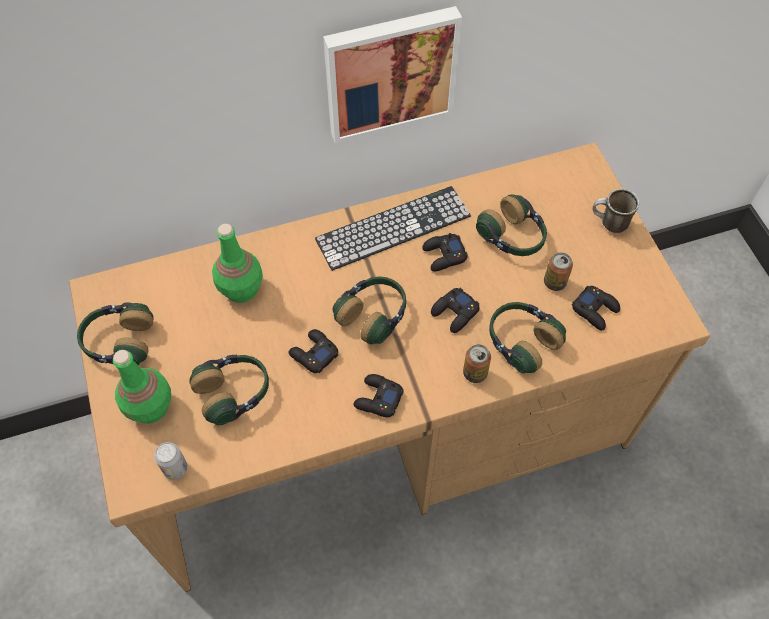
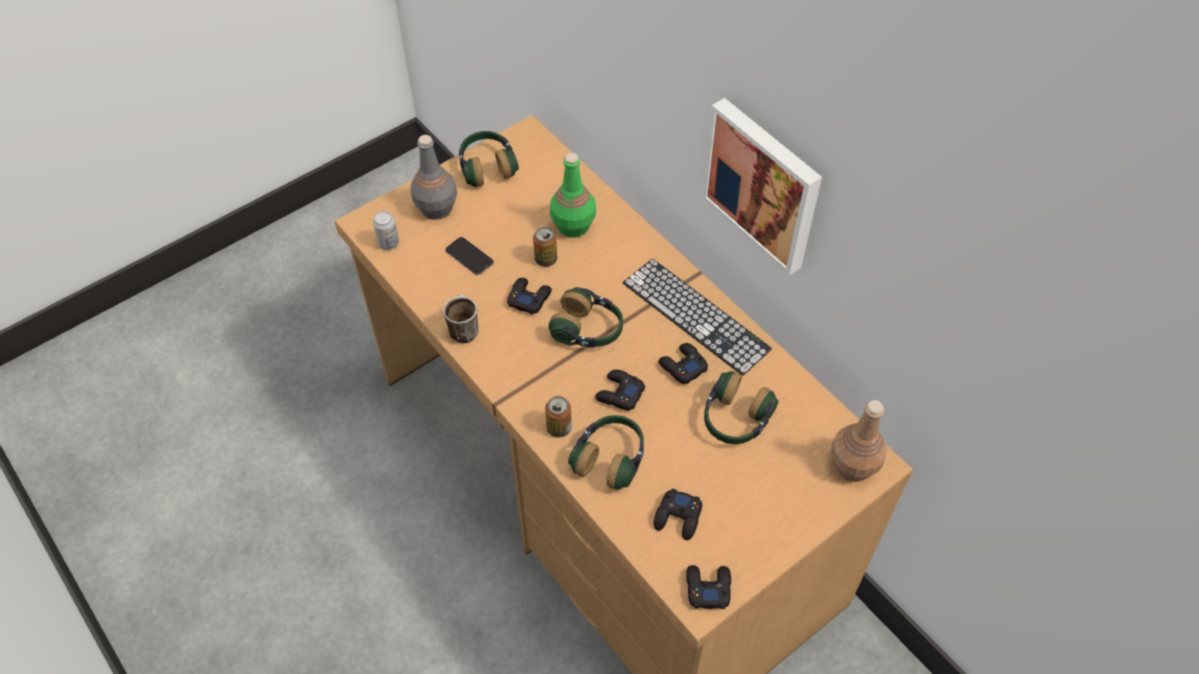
camera: 70 degrees right, 5 degrees down
green bottle [113,350,171,424] -> grey bottle [410,135,457,220]
headphones [189,355,269,425] -> phone [445,237,494,275]
black game controller [354,374,404,417] -> black game controller moved to [686,565,731,609]
can [544,252,573,291] -> can moved to [533,227,557,267]
mug [593,189,639,233] -> mug moved to [443,294,479,344]
none -> brown bottle [831,400,887,482]

